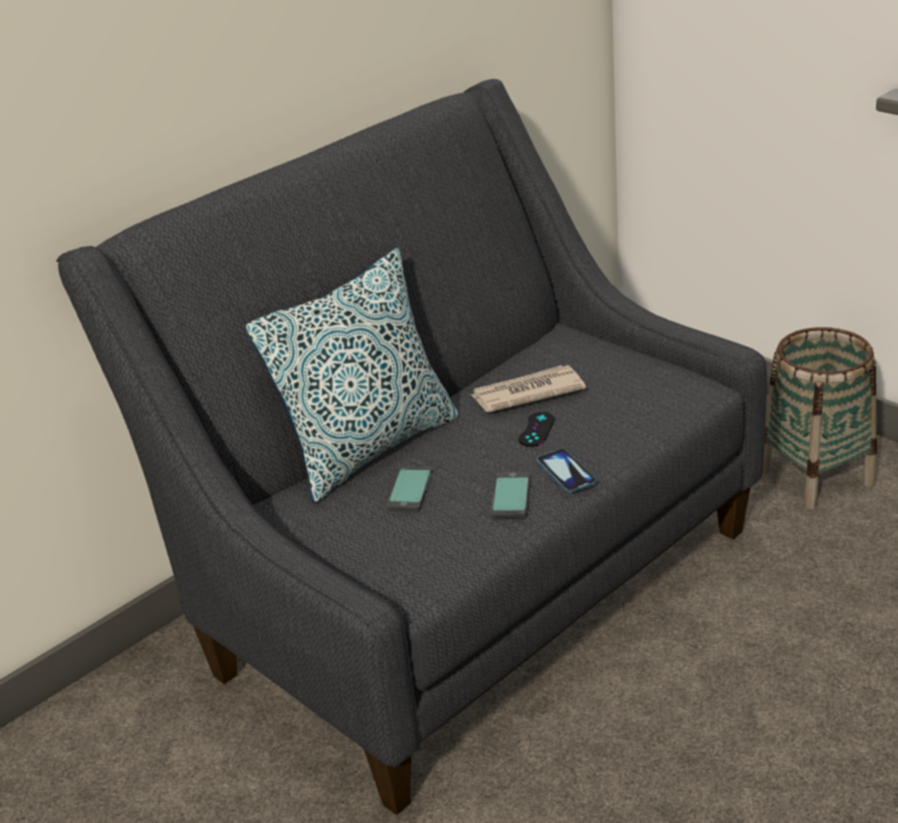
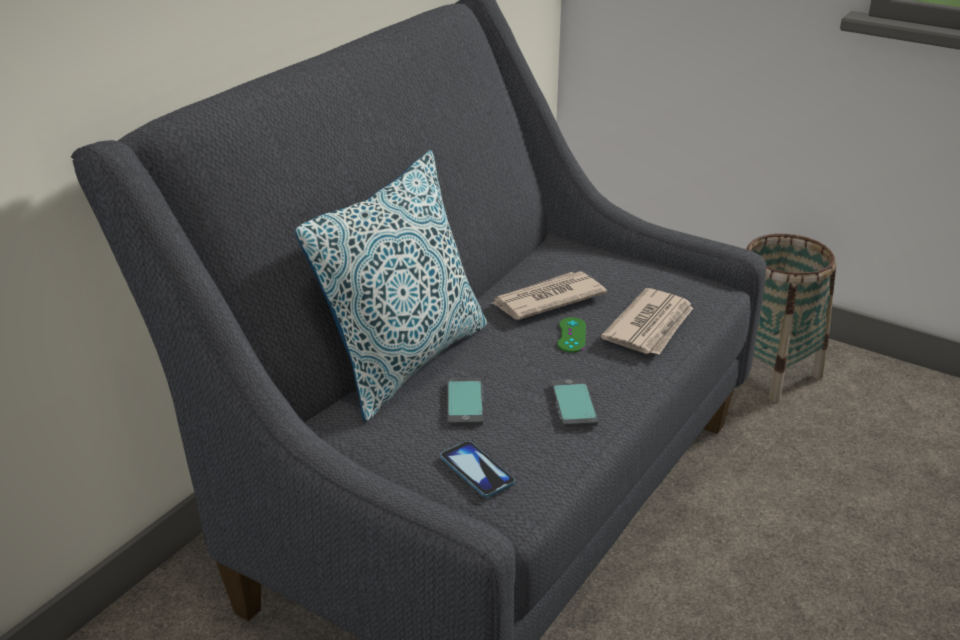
camera: 15 degrees left, 0 degrees up
black game controller [519,412,555,447] -> green game controller [557,317,586,353]
phone [537,449,597,493] -> phone moved to [440,441,515,497]
none -> newspaper [601,288,693,355]

